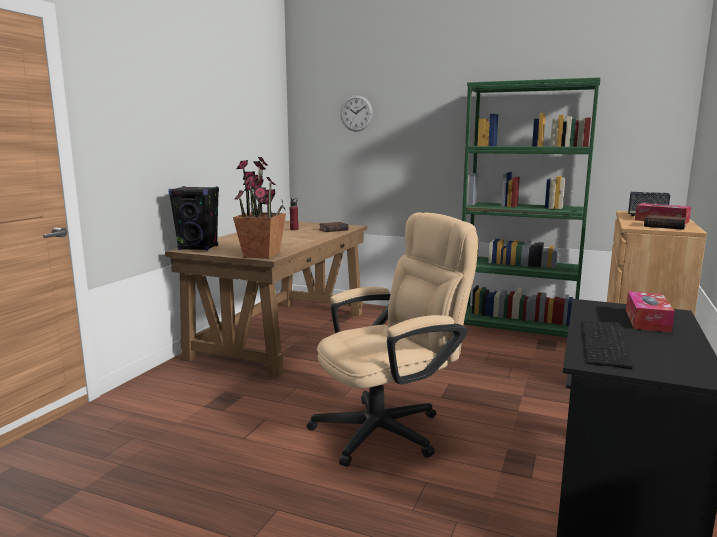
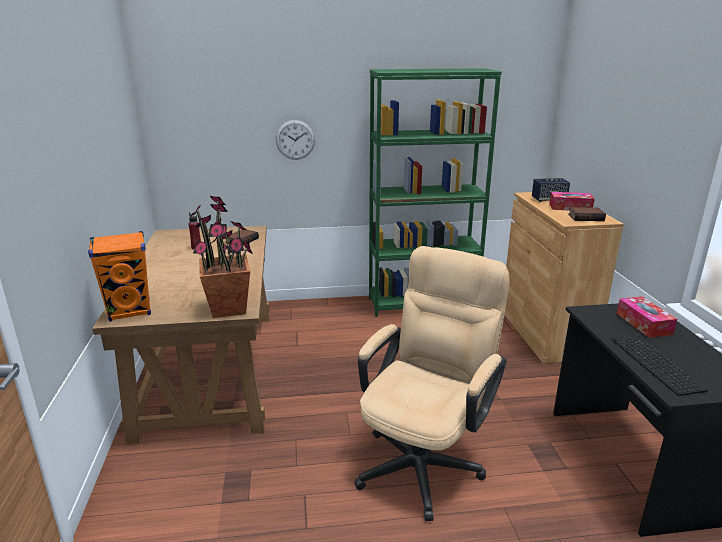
camera: 30 degrees left, 10 degrees up
black speaker [169,186,219,251] -> orange speaker [88,231,151,322]
wall clock [340,95,373,132] -> wall clock moved to [276,120,315,160]

